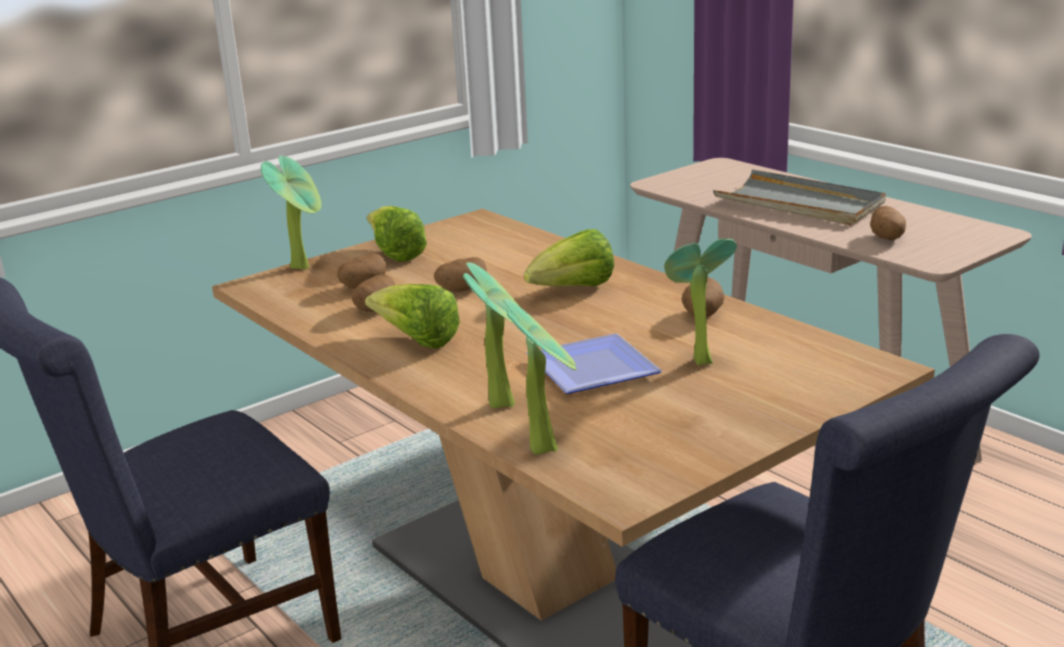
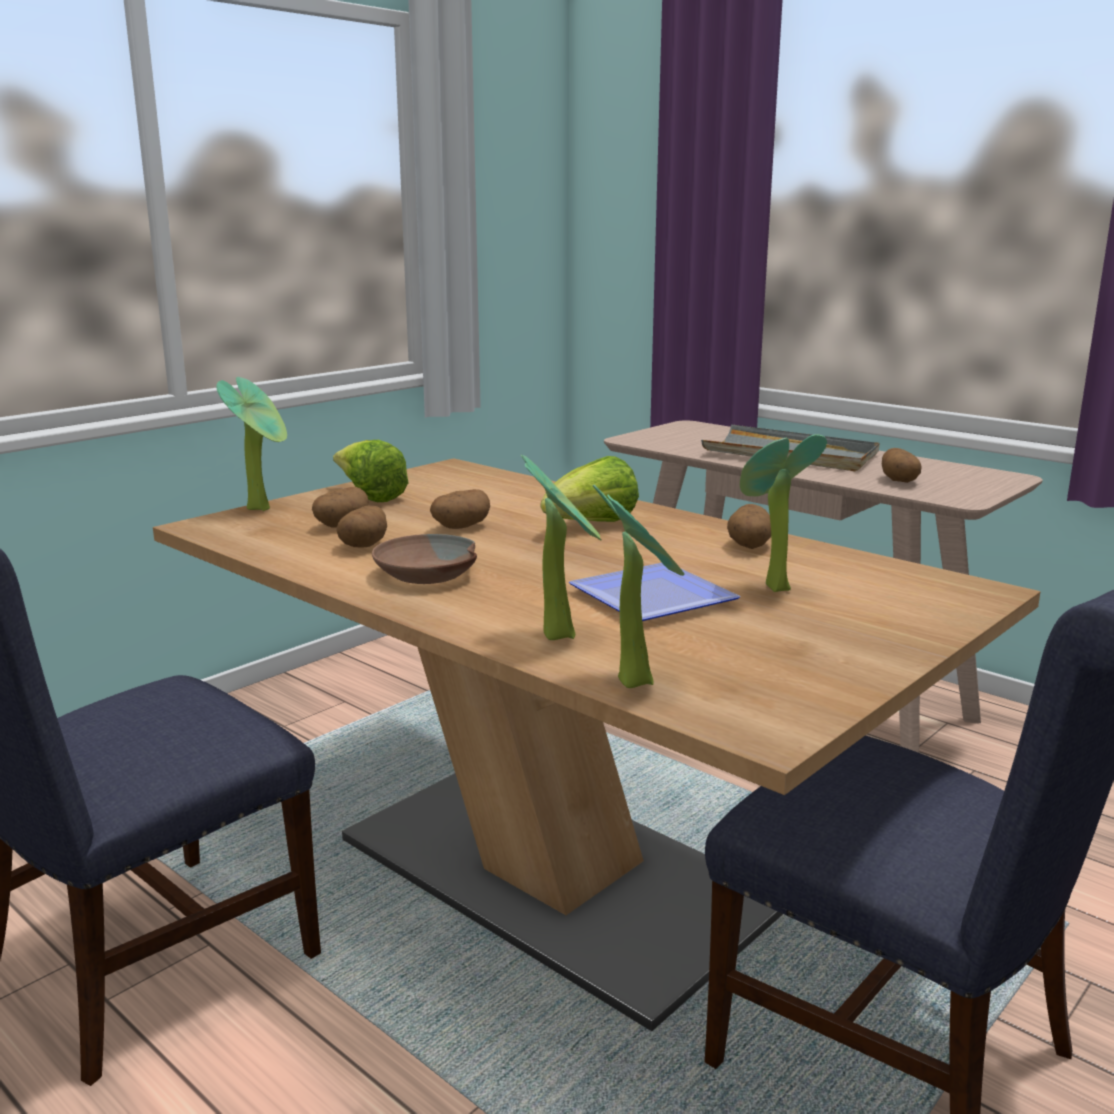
camera: 10 degrees left, 5 degrees down
lettuce [365,284,460,349] -> brown bowl [372,534,477,584]

